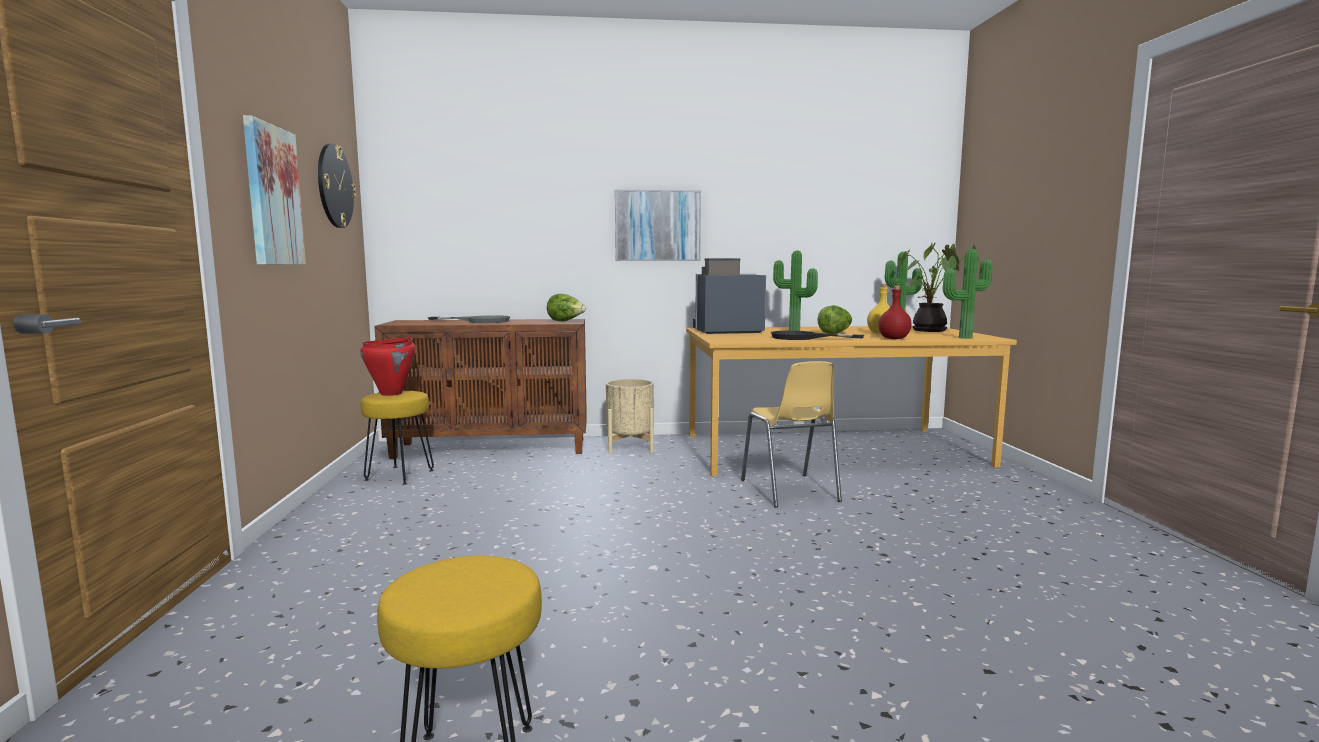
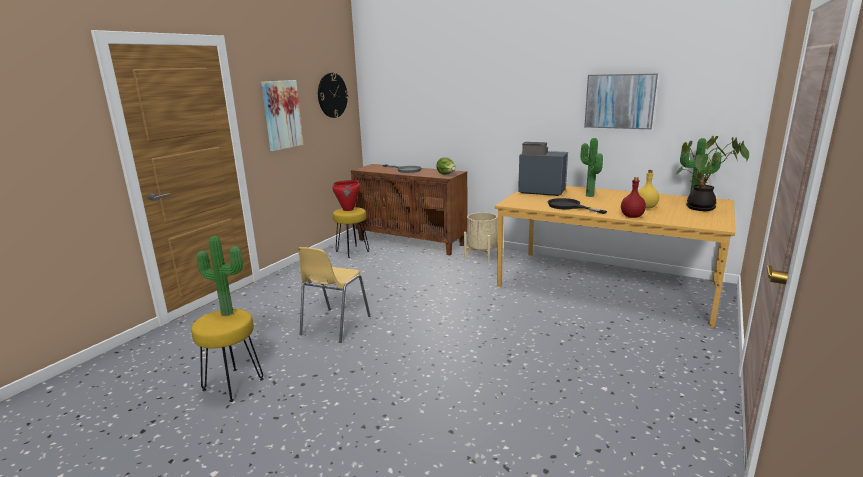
camera: 35 degrees right, 10 degrees up
picture [615,190,701,261] -> picture moved to [584,74,658,129]
yellow chair [741,361,842,508] -> yellow chair moved to [297,247,370,343]
lettuce [817,305,852,334] -> none
potted plant [943,249,993,339] -> potted plant moved to [197,236,243,316]

